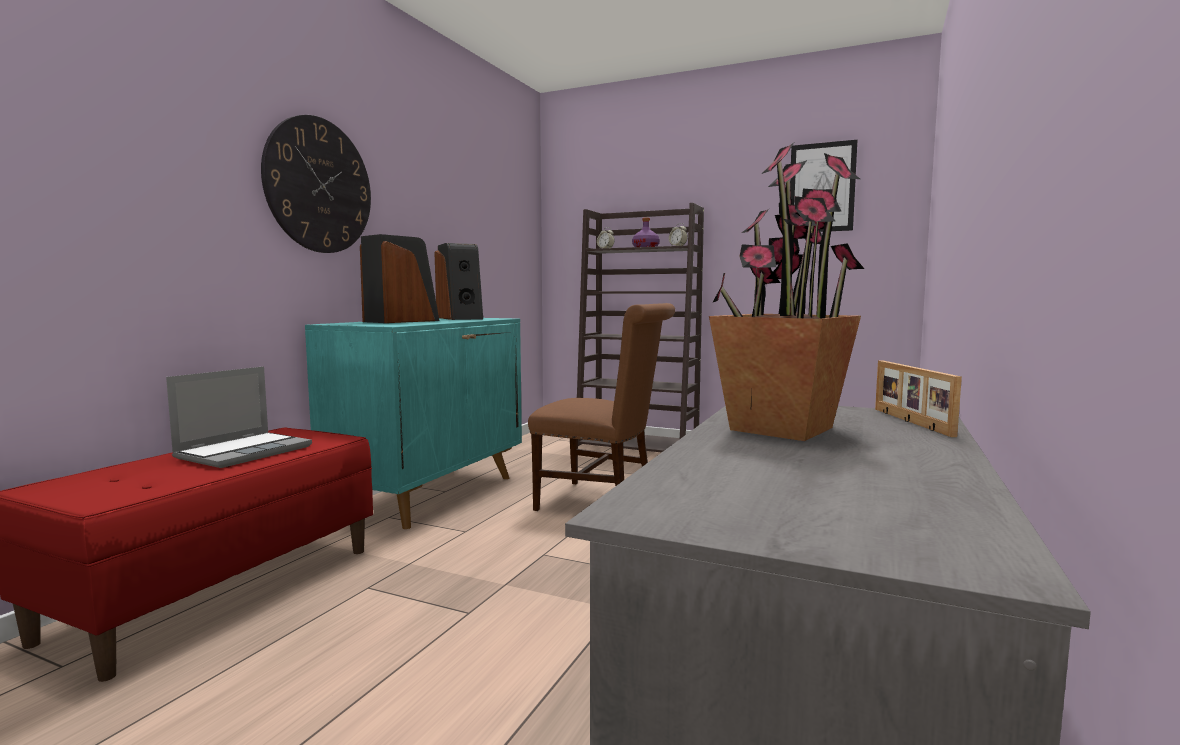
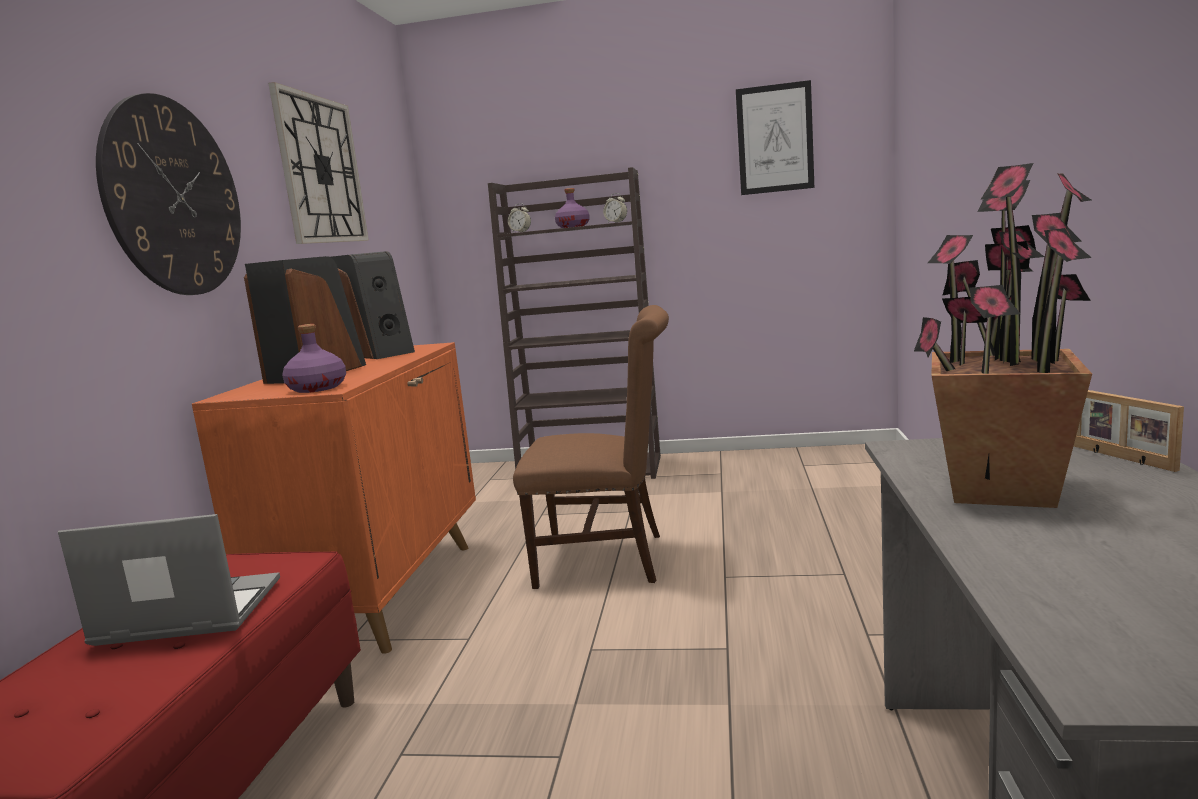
camera: 15 degrees left, 5 degrees up
laptop [166,366,312,468] -> laptop turned 105 degrees counterclockwise [58,514,280,646]
turquoise cabinet [305,318,522,529] -> orange cabinet [192,342,476,654]
none -> wall clock [268,82,369,244]
none -> purple bottle [282,324,346,393]

